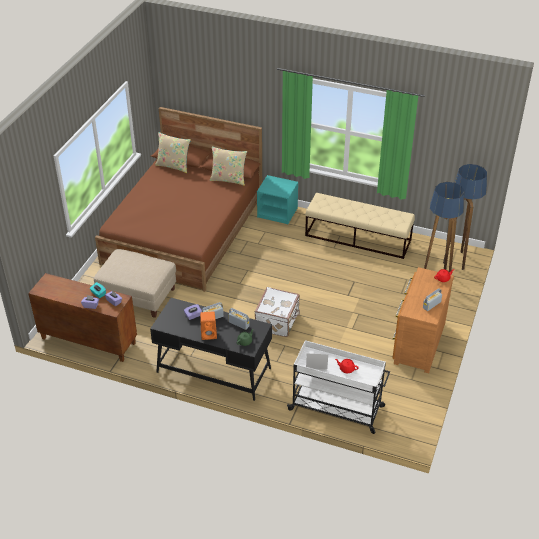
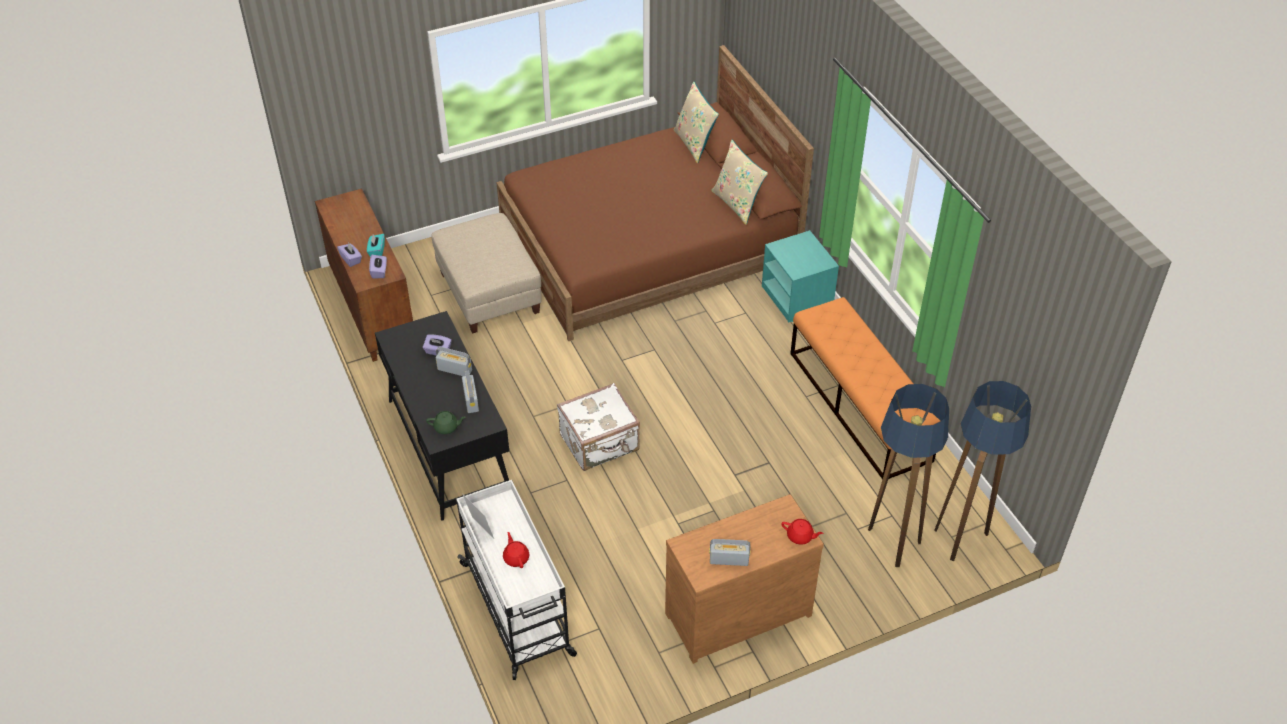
camera: 45 degrees right, 5 degrees up
orange speaker [200,311,217,340] -> none
beige bench [305,193,415,259] -> orange bench [790,297,940,480]

